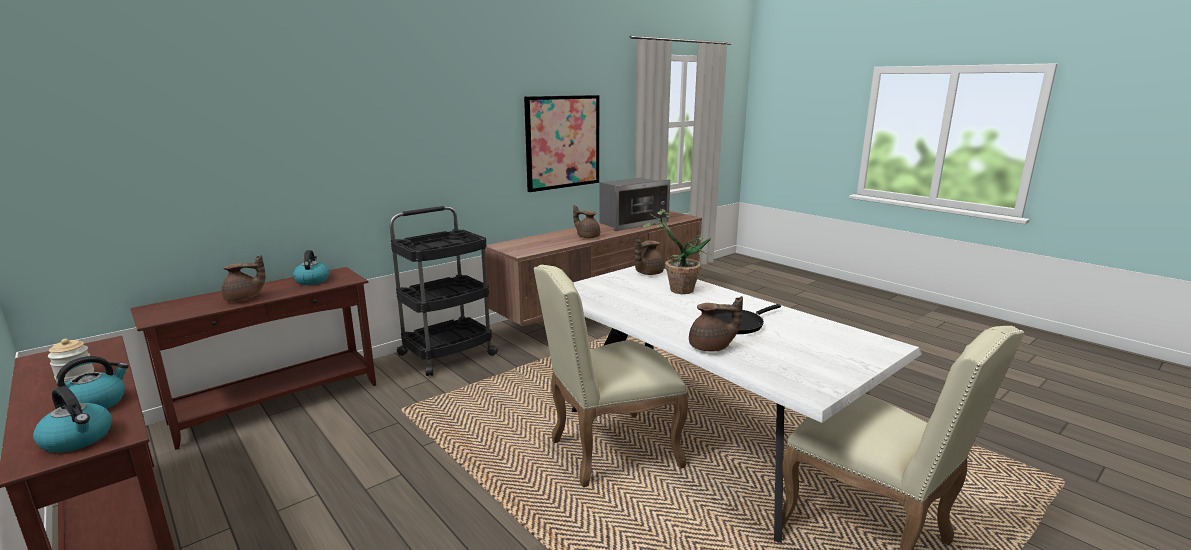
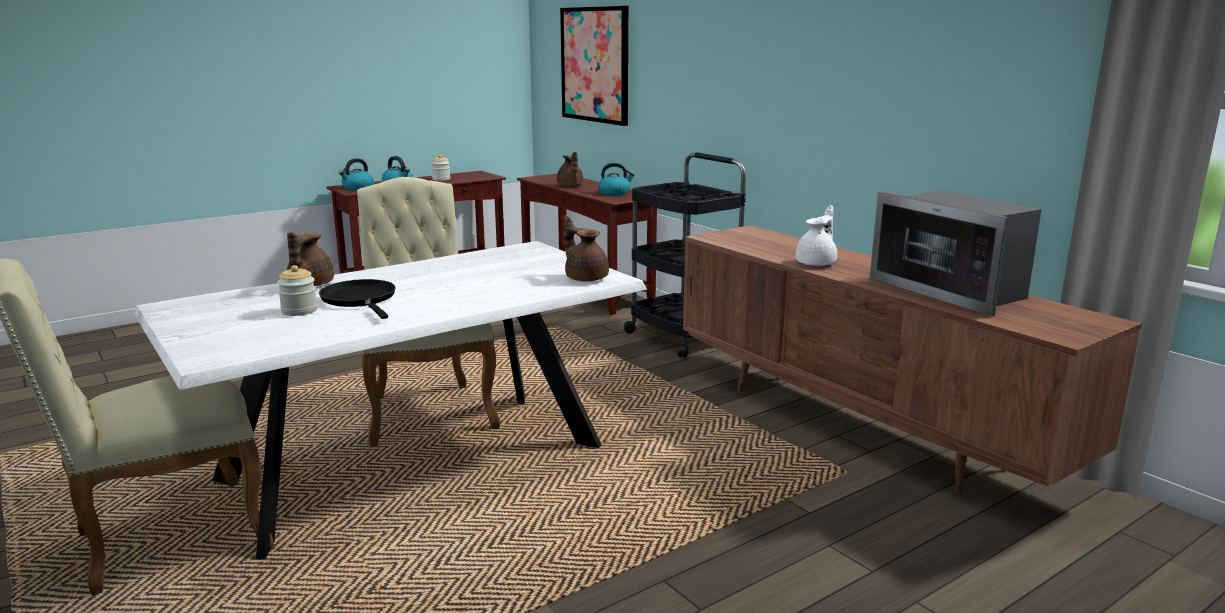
camera: 95 degrees right, 0 degrees up
picture [524,95,599,192] -> picture moved to [560,6,628,126]
brown teapot [573,205,600,238] -> white teapot [796,205,837,266]
potted plant [643,209,711,294] -> none
none -> jar [277,265,317,316]

